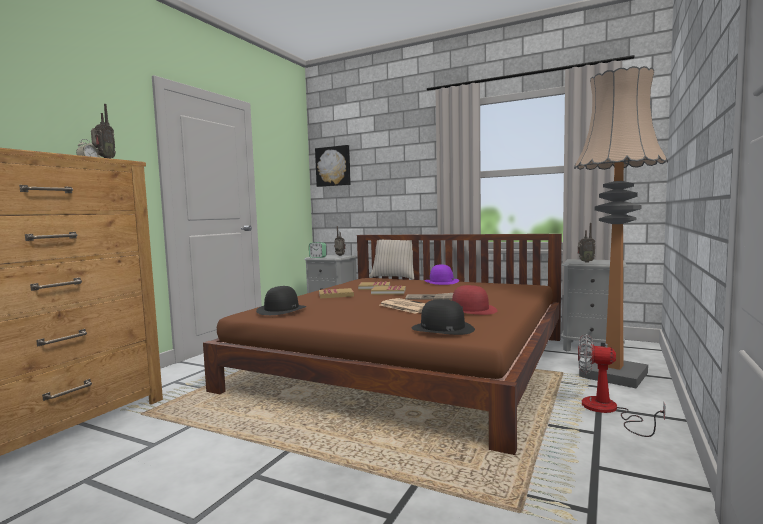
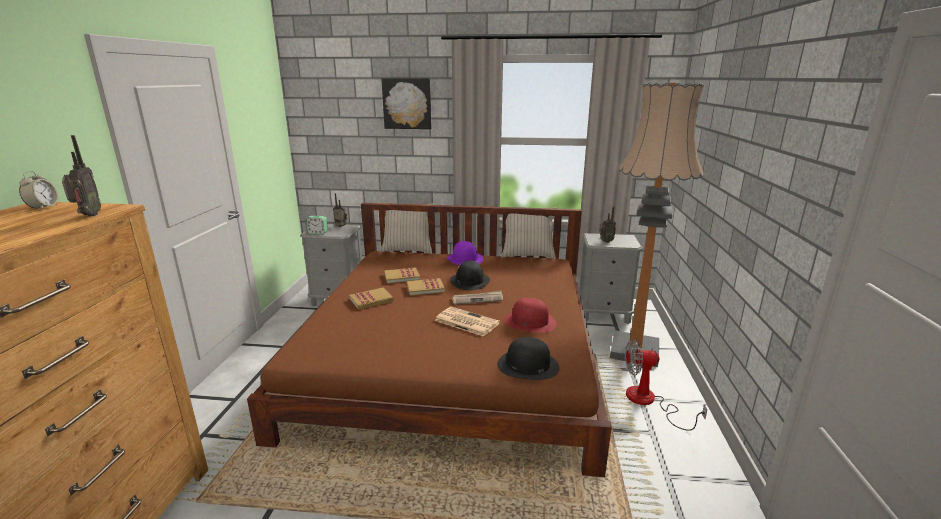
camera: 20 degrees left, 15 degrees up
black hat [256,286,306,315] -> black hat moved to [450,260,490,290]
picture [315,145,351,187] -> picture moved to [381,78,432,129]
none -> beige pillow [501,207,556,259]

